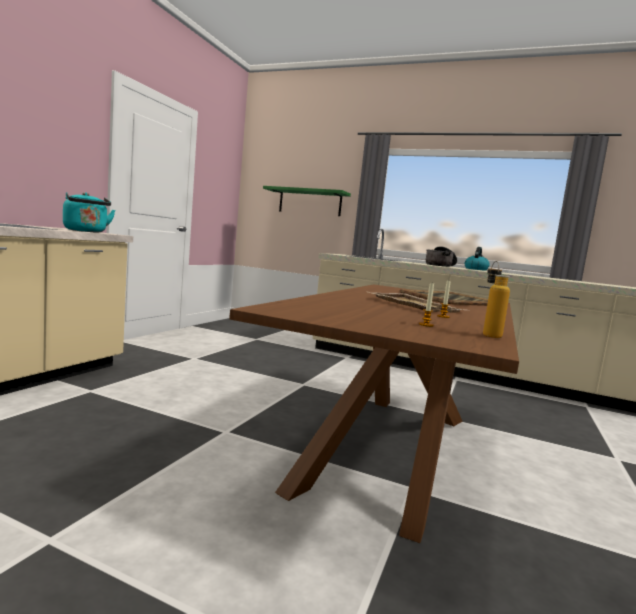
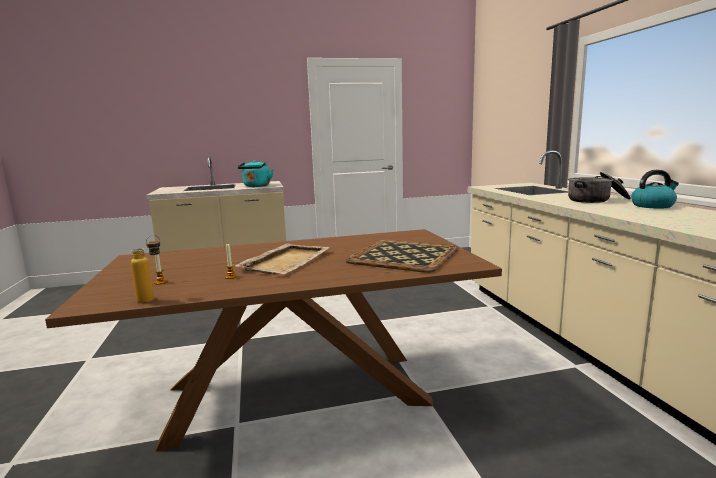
camera: 55 degrees right, 5 degrees up
green shelf [263,186,351,216] -> none

